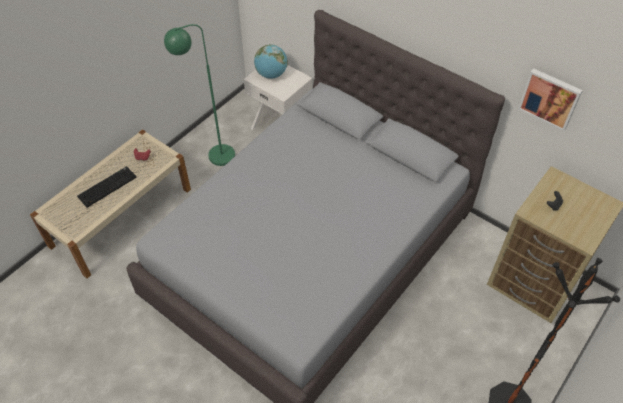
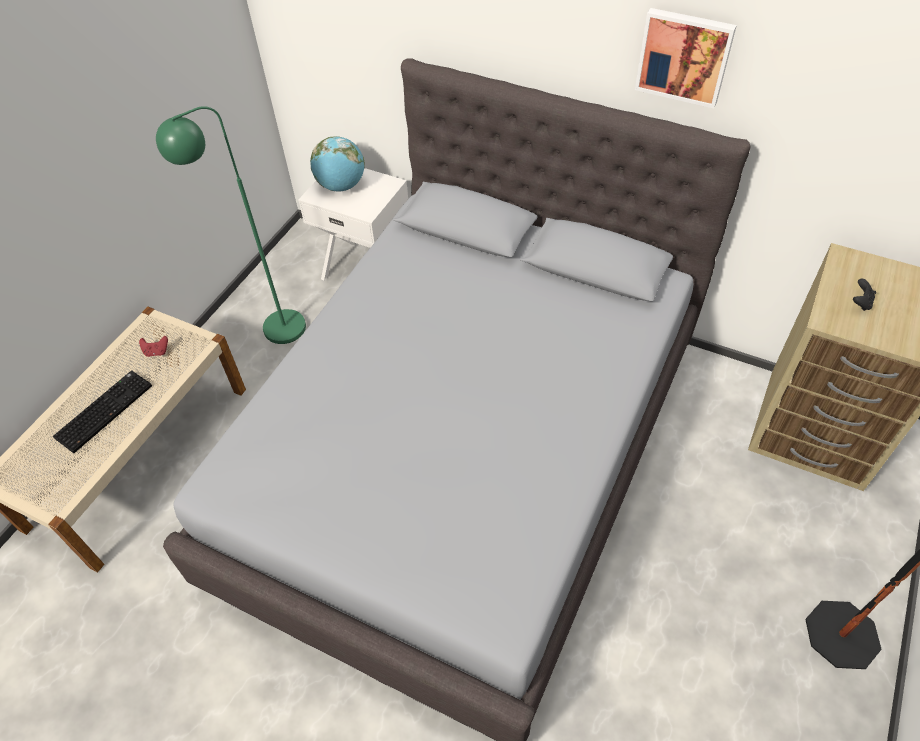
camera: 10 degrees left, 0 degrees up
picture [518,69,583,131] -> picture moved to [635,8,737,108]

